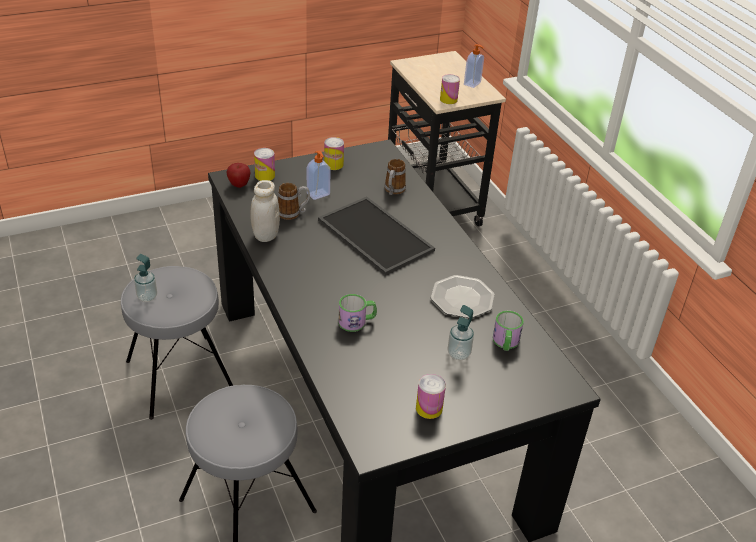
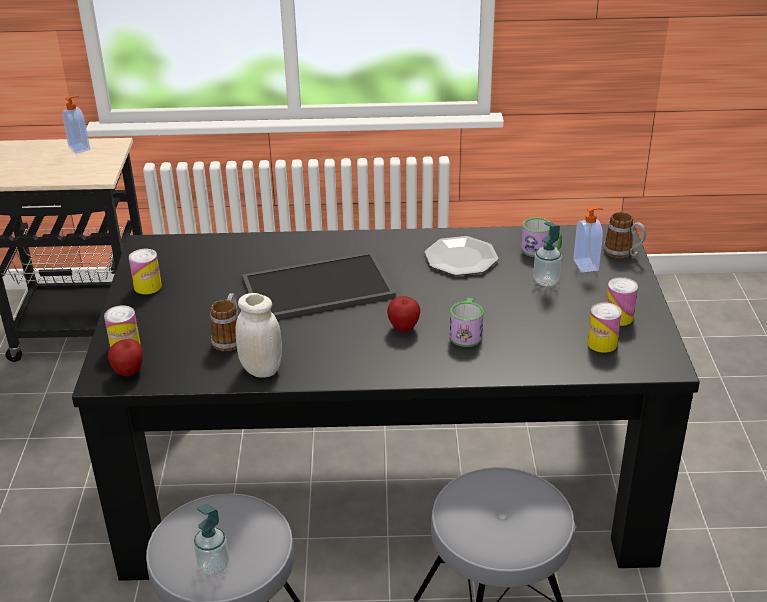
camera: 65 degrees left, 5 degrees down
soap dispenser [307,150,331,200] -> soap dispenser moved to [573,207,603,272]
mug [384,159,406,195] -> mug moved to [604,212,646,258]
can [440,74,460,104] -> can moved to [587,302,622,353]
none -> apple [387,296,420,332]

